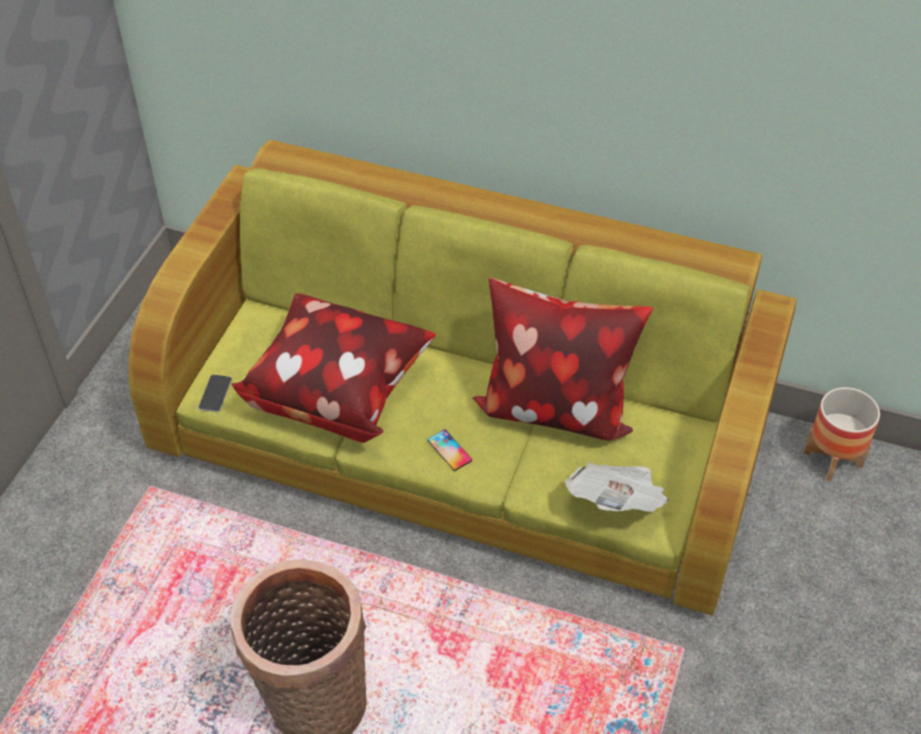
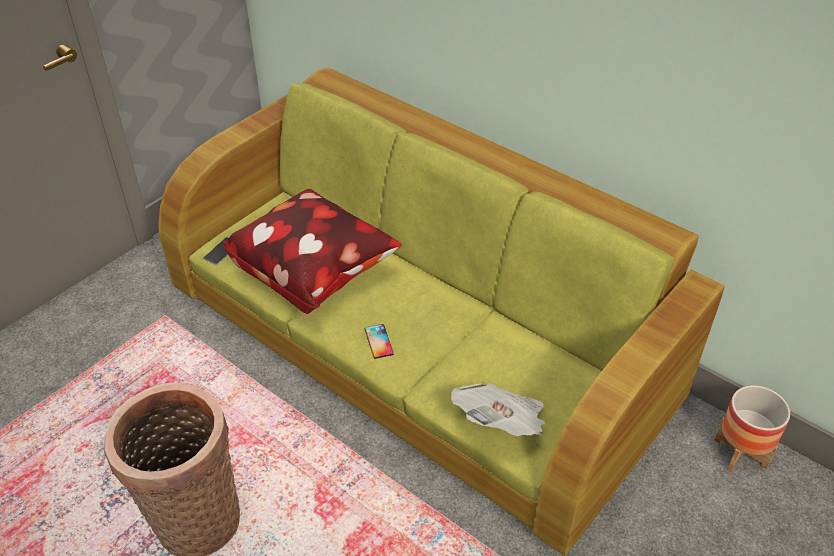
camera: 20 degrees right, 5 degrees down
pillow [472,278,653,440] -> none

